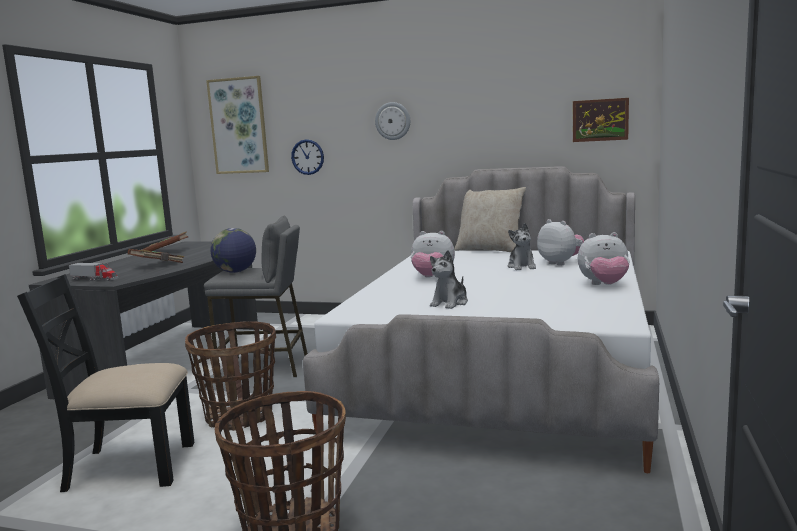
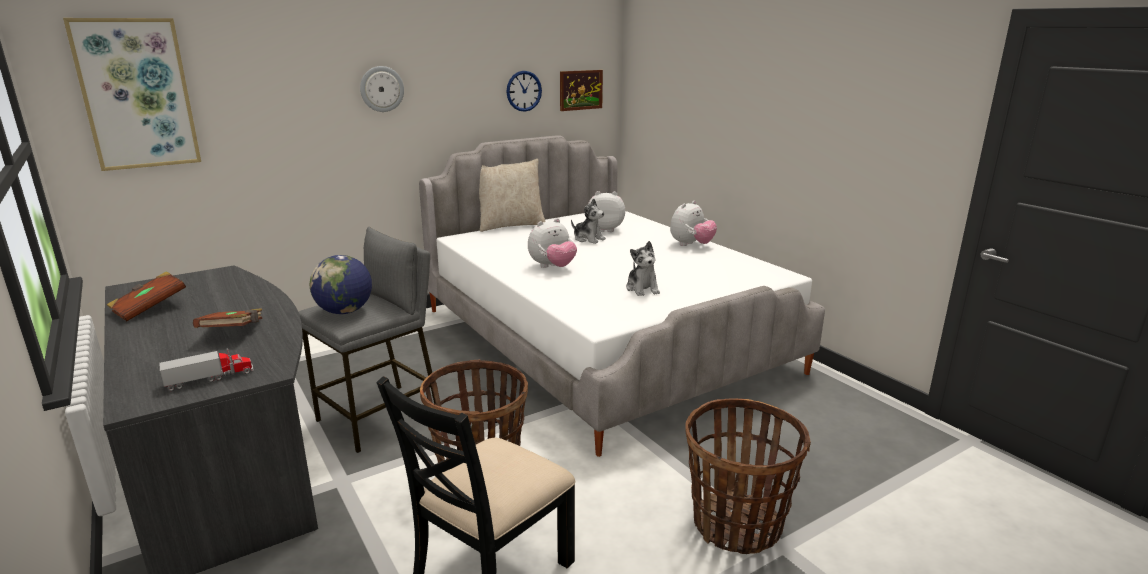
camera: 50 degrees left, 10 degrees up
wall clock [291,139,324,175] -> wall clock moved to [506,71,542,112]

